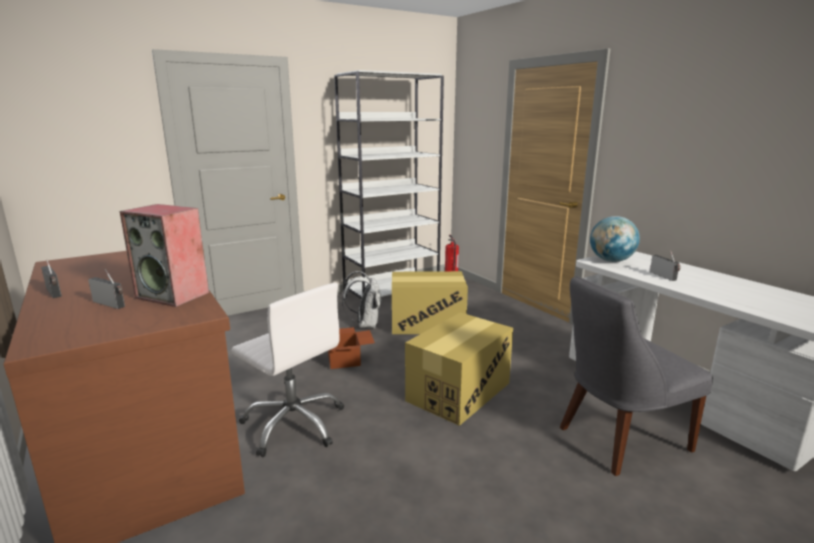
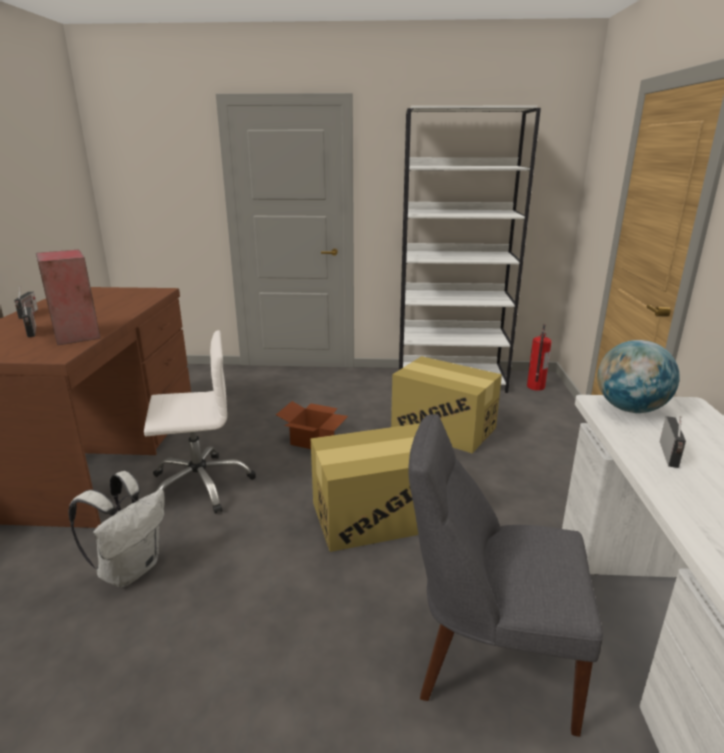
camera: 35 degrees right, 5 degrees up
white office chair [231,283,344,457] -> white office chair turned 90 degrees counterclockwise [144,330,256,514]
white backpack [342,271,382,328] -> white backpack moved to [69,471,165,587]

